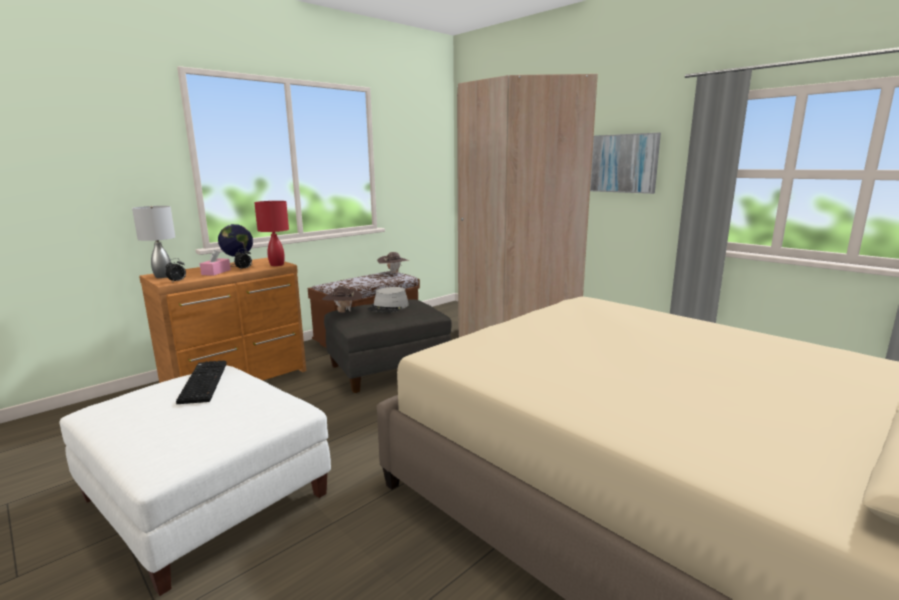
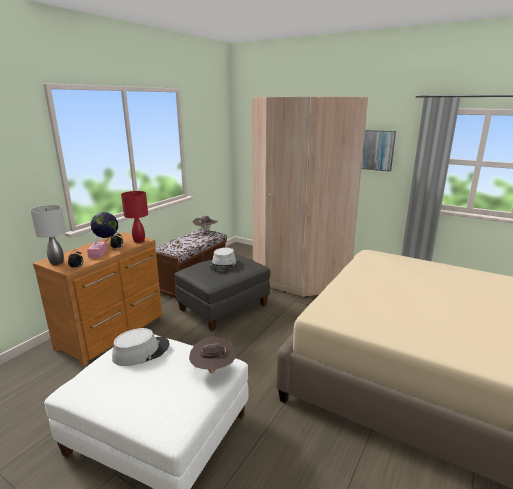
camera: 15 degrees left, 5 degrees up
keyboard [176,361,227,404] -> grey hat [112,328,169,366]
brown hat [322,286,362,313] -> brown hat moved to [189,336,236,373]

